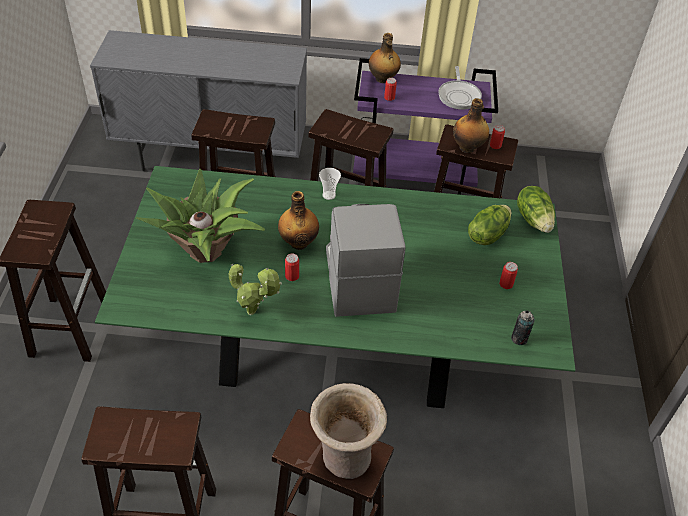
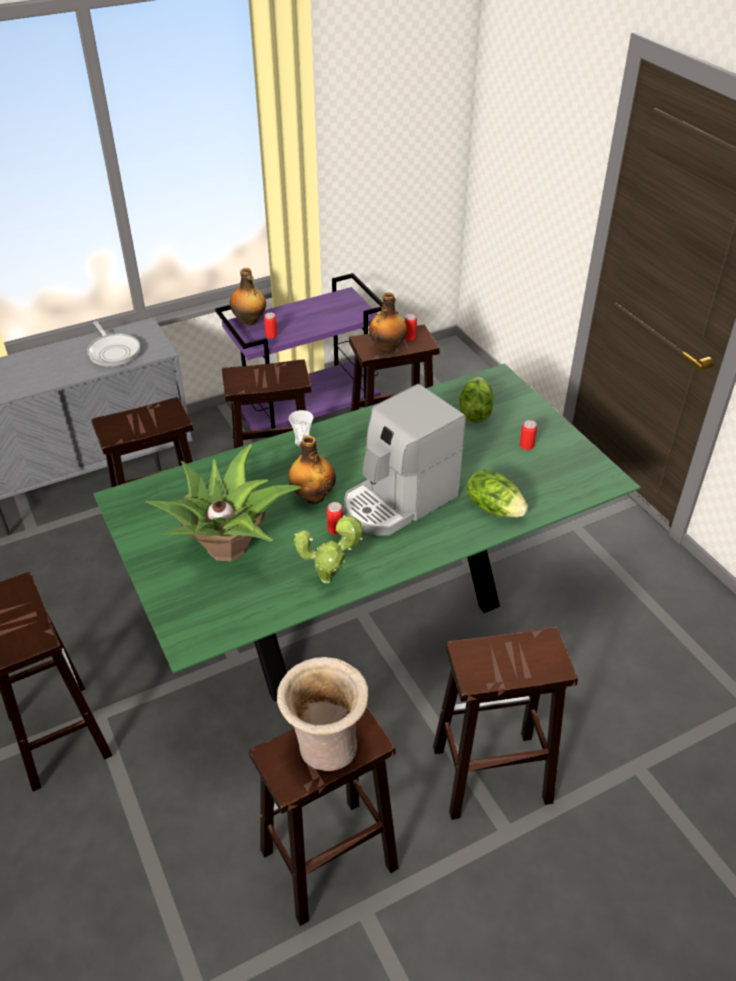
camera: 30 degrees left, 5 degrees down
beige vase [310,383,387,479] -> beige vase moved to [277,657,368,771]
coffee machine [326,204,405,317] -> coffee machine turned 90 degrees counterclockwise [344,384,466,536]
frying pan [438,66,482,110] -> frying pan moved to [87,321,140,367]
can [511,311,535,345] -> none
lettuce [517,186,555,233] -> lettuce moved to [467,469,528,517]

